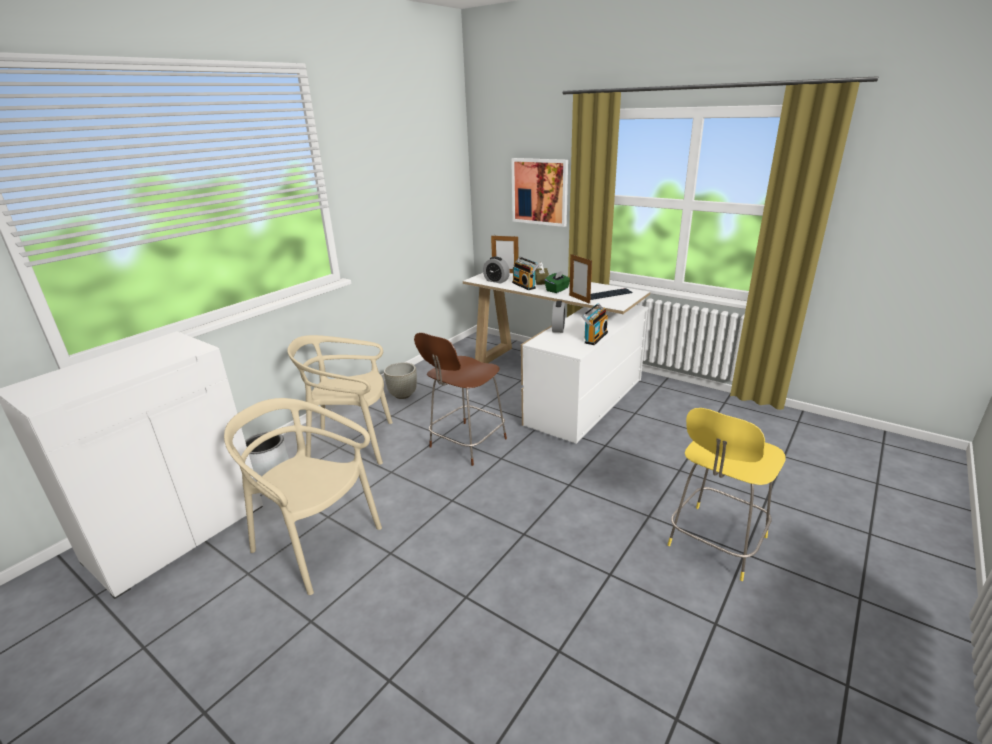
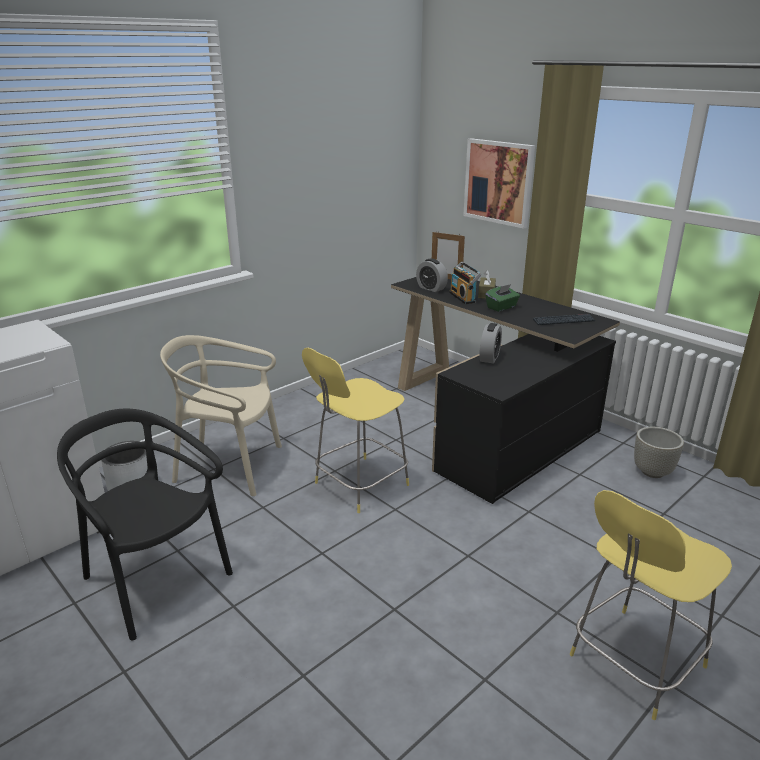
camera: 10 degrees right, 0 degrees up
beige chair [224,398,382,595] -> black chair [57,409,233,640]
grey planter [384,363,417,399] -> grey planter moved to [634,427,684,478]
brown stool [414,332,507,466] -> yellow stool [302,348,409,513]
white desk [463,273,650,444] -> black desk [391,277,620,504]
picture frame [569,254,592,304] -> none
radio [581,303,608,345] -> none

